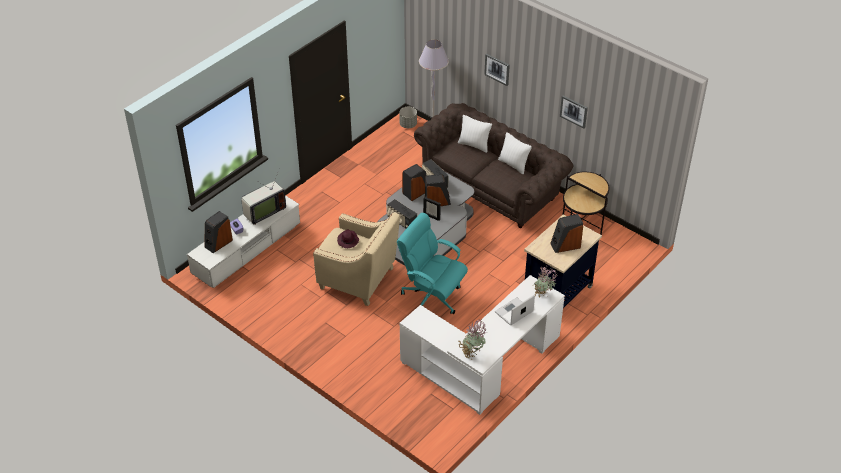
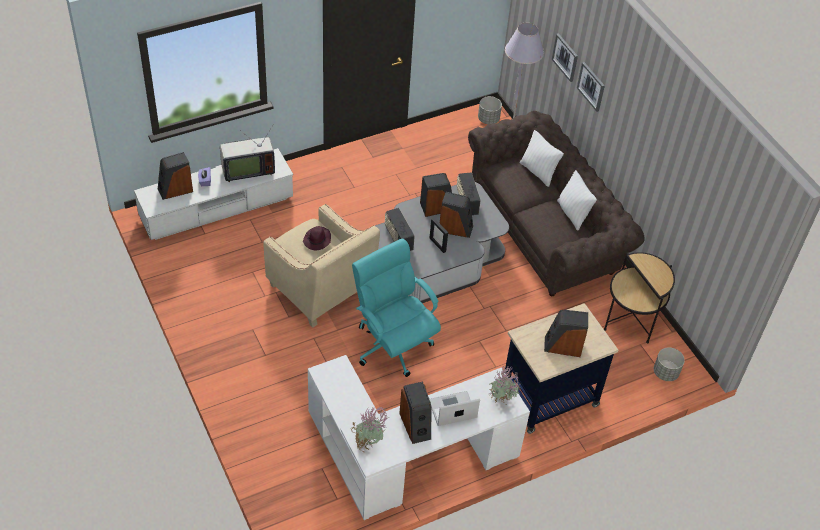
camera: 20 degrees right, 5 degrees up
picture [560,96,588,129] -> picture moved to [552,33,578,82]
none -> speaker [399,382,432,444]
none -> grey planter [654,347,685,381]

